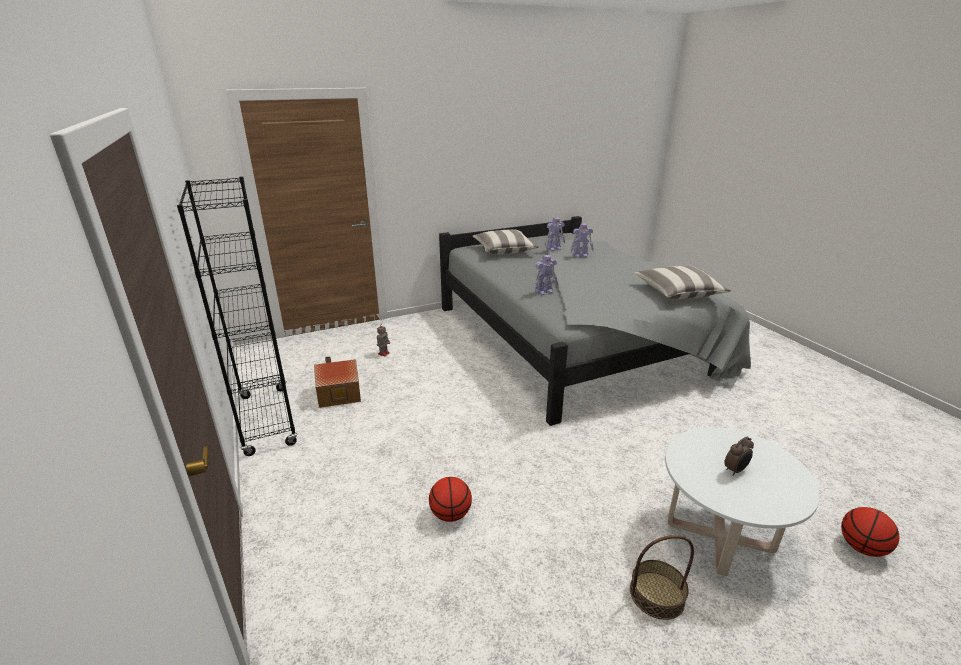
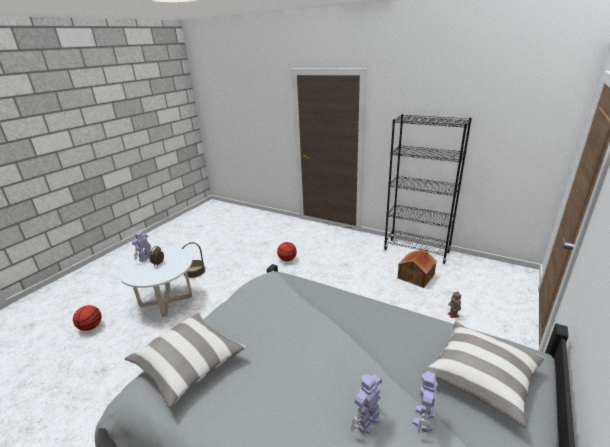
camera: 145 degrees right, 0 degrees up
toy robot [534,255,558,295] -> toy robot moved to [132,232,151,262]

